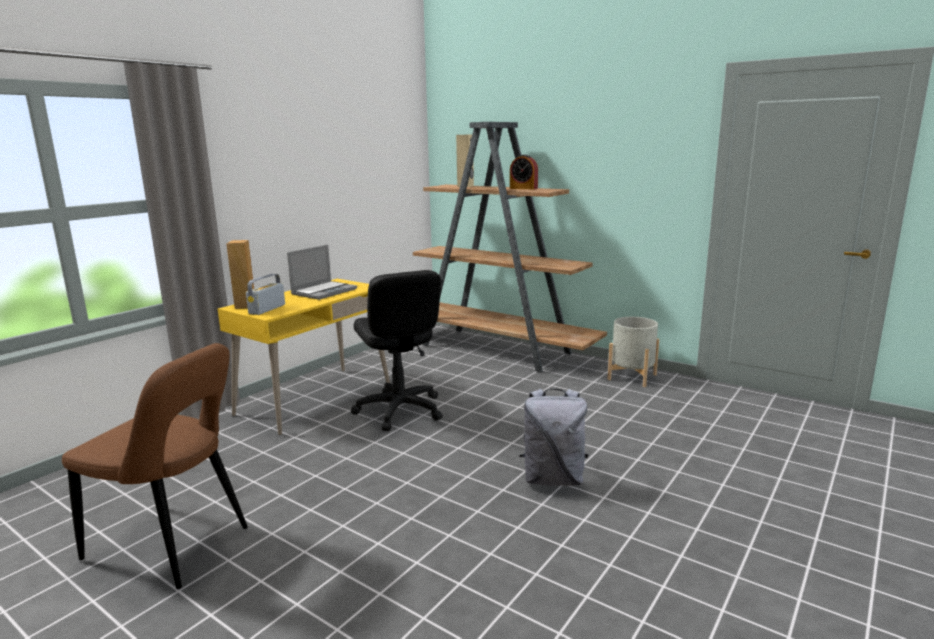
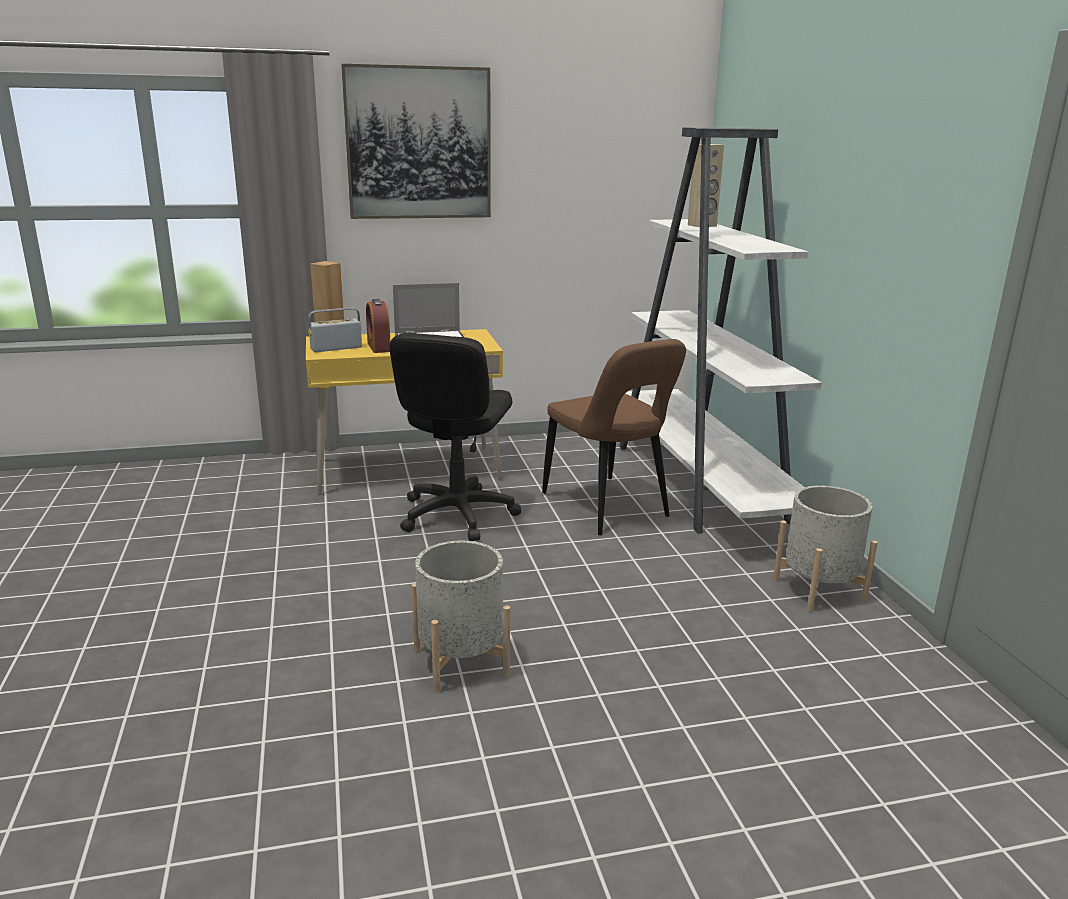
camera: 40 degrees right, 5 degrees up
brown chair [62,343,248,589] -> brown chair moved to [542,339,686,536]
brown bookcase [413,122,607,373] -> white bookcase [619,128,822,534]
alarm clock [510,154,538,190] -> alarm clock moved to [366,299,390,353]
grey backpack [520,389,589,486] -> grey planter [412,541,510,693]
none -> picture [341,64,491,219]

